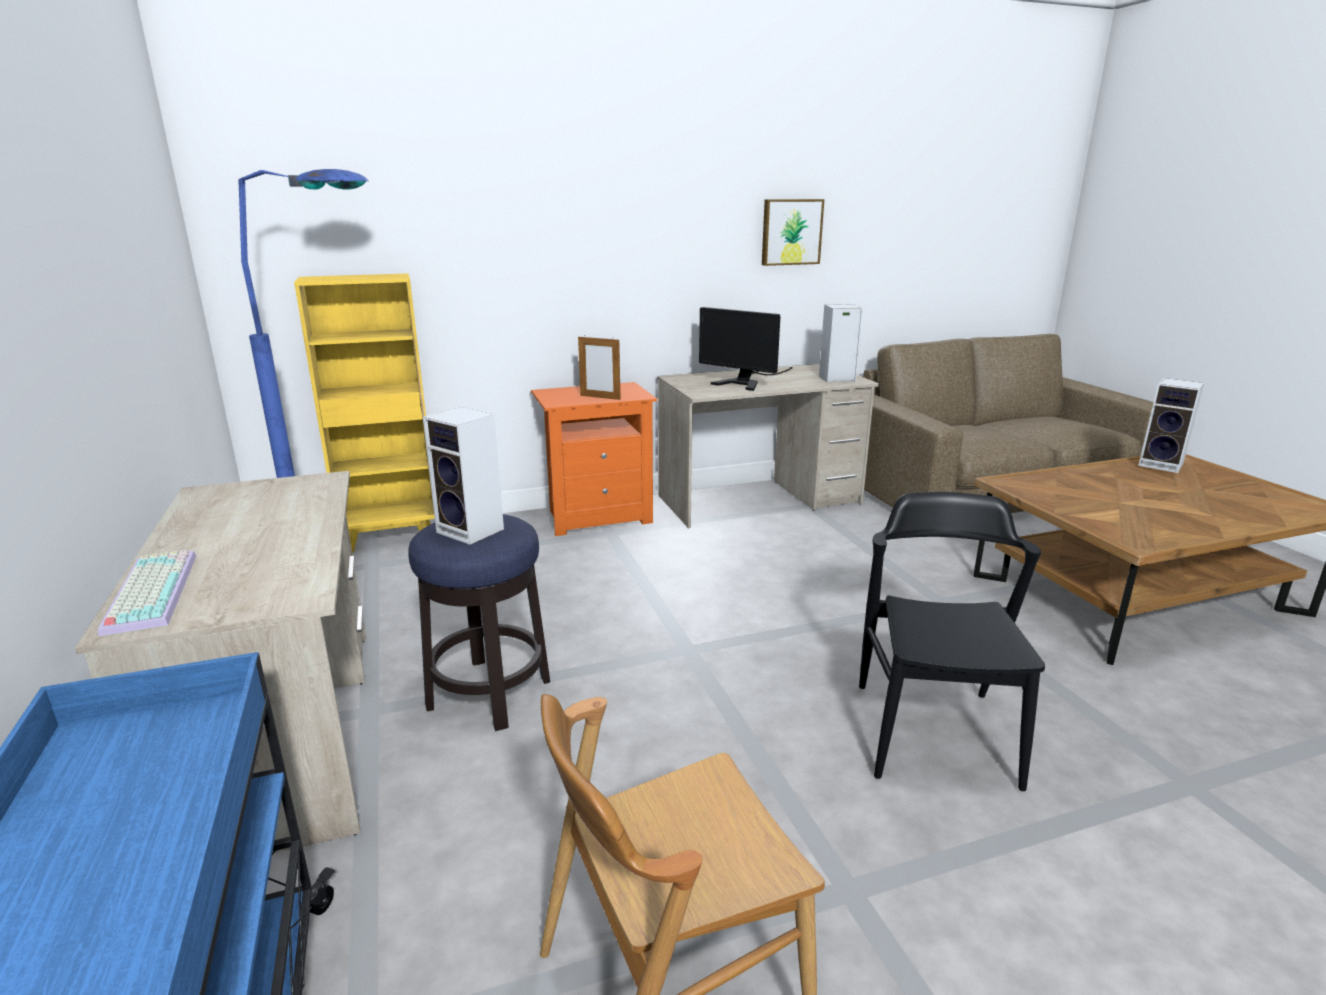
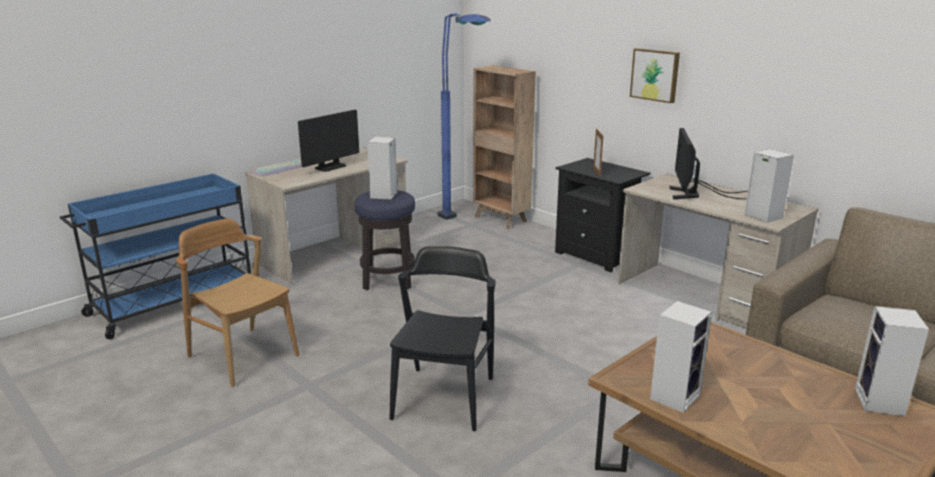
camera: 65 degrees right, 0 degrees up
yellow bookcase [294,273,435,553] -> brown bookcase [473,65,536,229]
orange nightstand [531,382,657,536] -> black nightstand [555,158,651,273]
picture [762,199,824,266] -> picture moved to [630,48,680,103]
black chair [859,492,1045,792] -> black chair turned 60 degrees counterclockwise [390,246,496,431]
none -> monitor [298,110,359,172]
none -> speaker [650,301,712,413]

